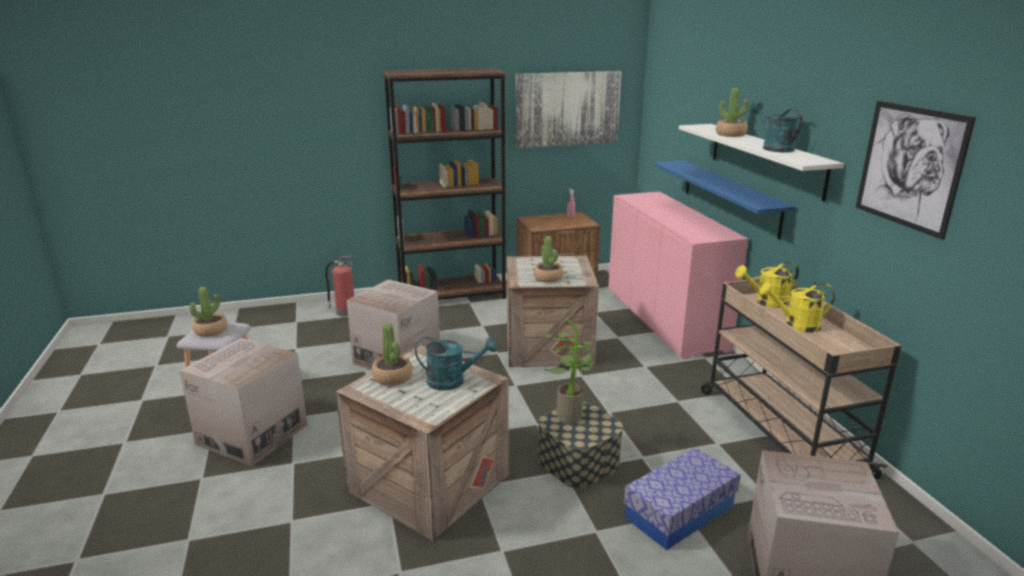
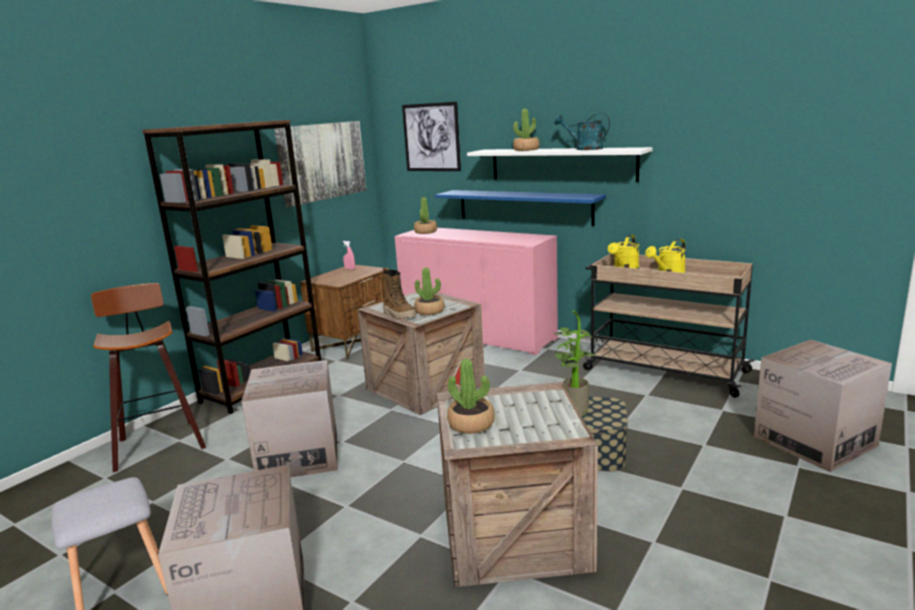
camera: 40 degrees left, 5 degrees down
potted plant [190,287,227,337] -> potted plant moved to [414,197,437,234]
fire extinguisher [325,255,354,316] -> stool [91,283,206,472]
turquoise watering can [415,336,497,390] -> none
storage box [624,447,741,550] -> none
picture [856,101,976,240] -> picture moved to [402,102,461,171]
none -> boot [383,267,416,320]

